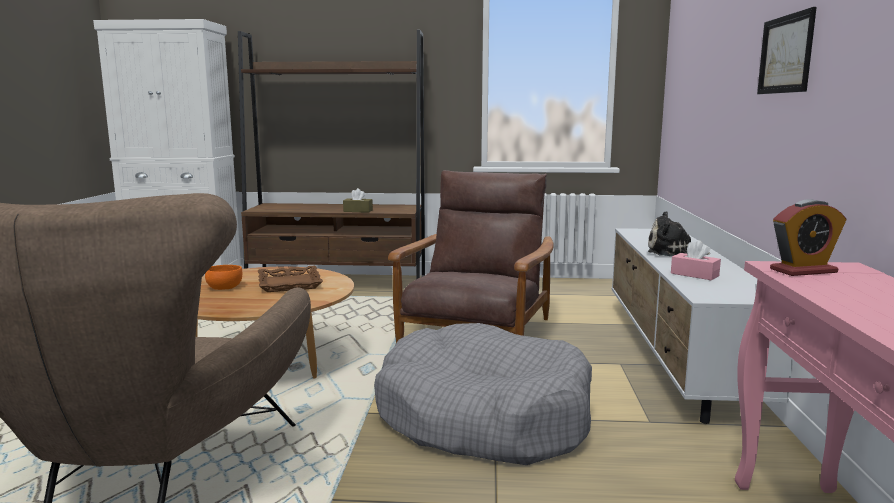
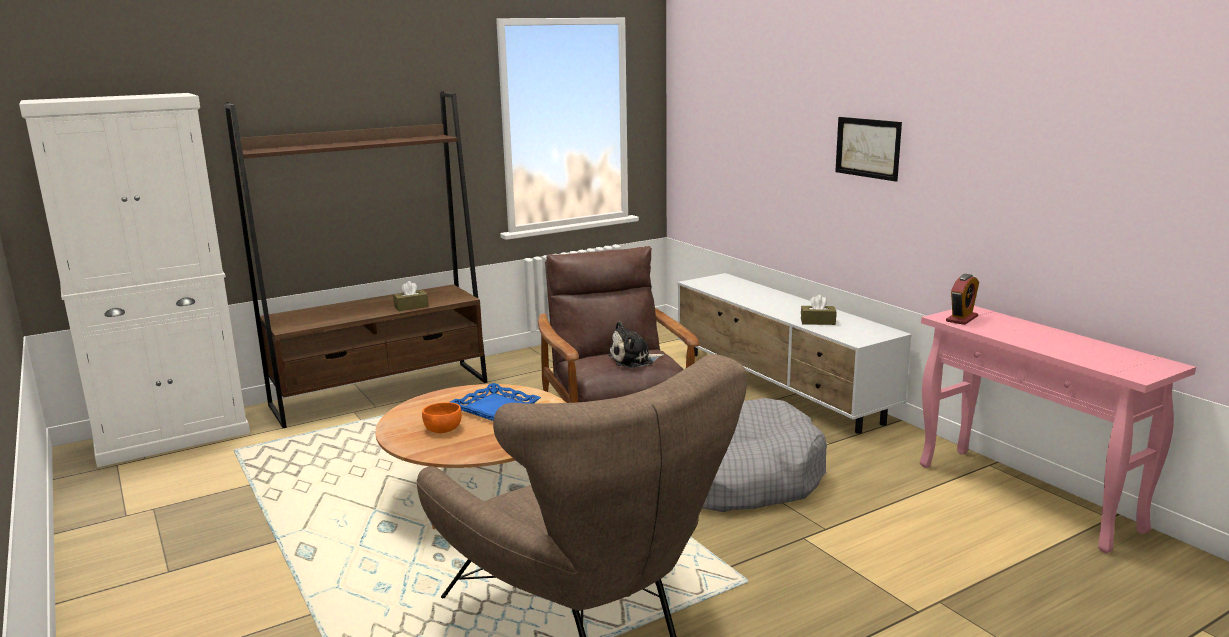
camera: 35 degrees left, 5 degrees up
brown tray [258,265,323,292] -> blue tray [450,383,541,421]
plush toy [648,211,711,256] -> plush toy moved to [608,321,664,368]
pink tissue box [671,240,721,280] -> brown tissue box [801,295,836,325]

